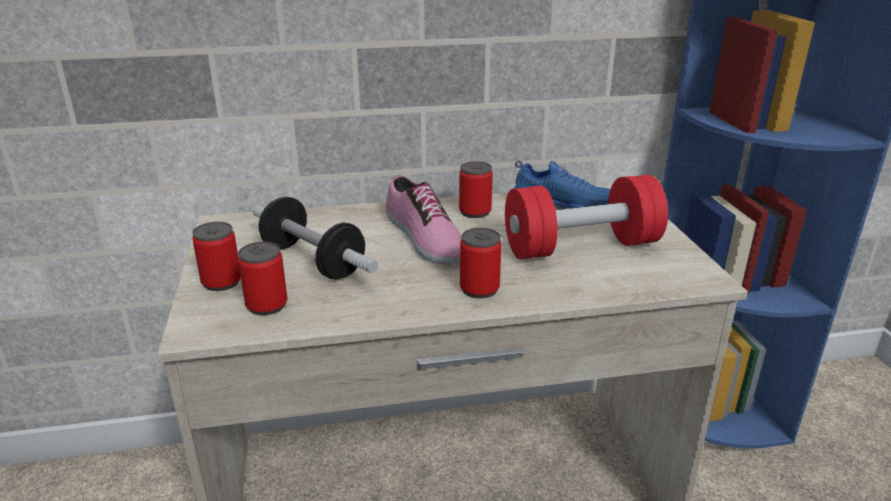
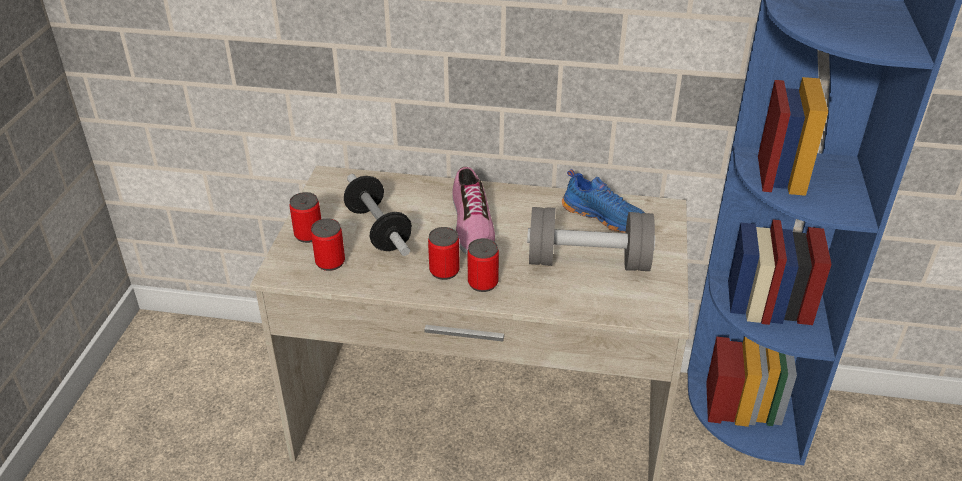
camera: 20 degrees right, 10 degrees up
can [459,161,493,218] -> can moved to [428,227,460,280]
red dumbbell [505,175,668,259] -> grey dumbbell [527,207,655,271]

